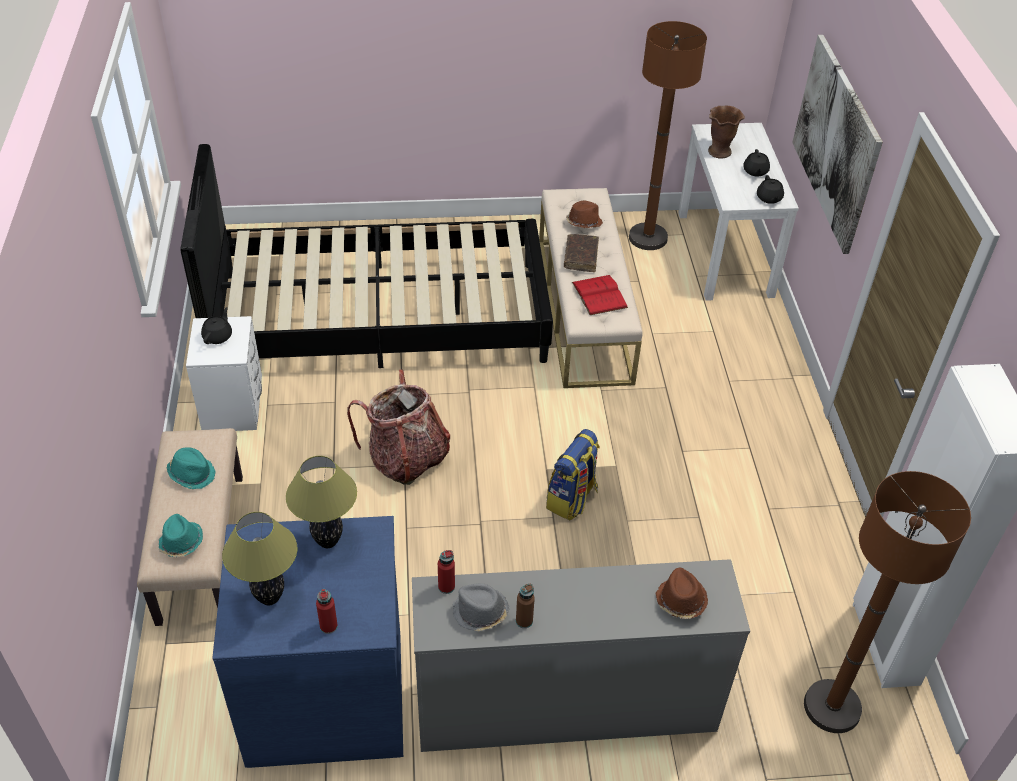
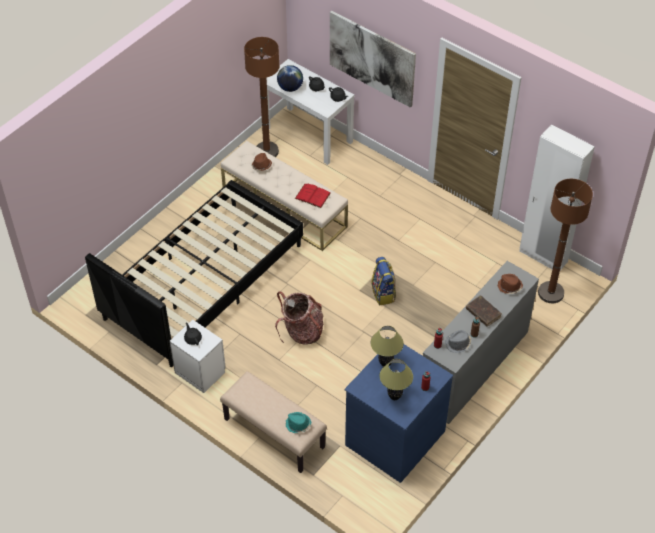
camera: 45 degrees left, 5 degrees up
turquoise hat [167,447,216,489] -> none
brown book [564,234,599,272] -> brown book moved to [466,295,502,326]
brown vase [708,106,745,159] -> globe [277,65,303,92]

